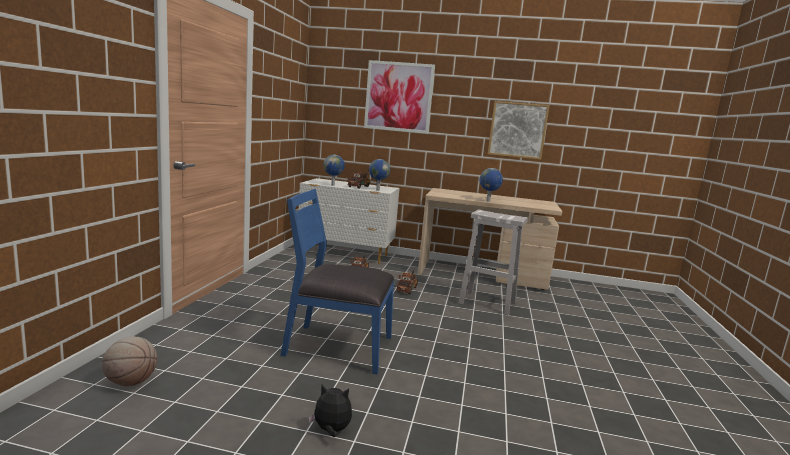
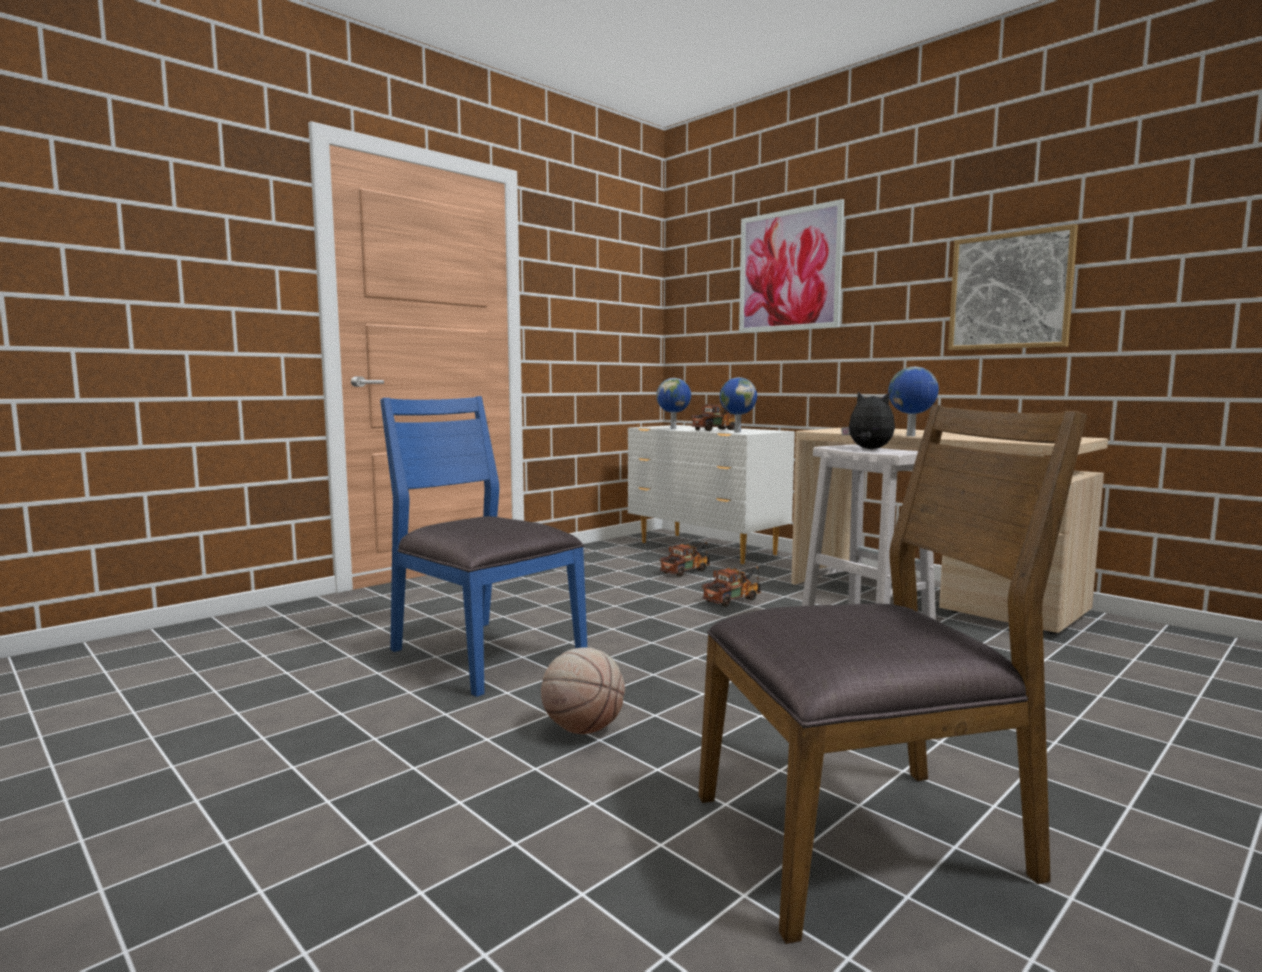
camera: 35 degrees right, 5 degrees down
basketball [102,336,157,386] -> basketball moved to [541,647,625,734]
plush toy [308,385,352,437] -> plush toy moved to [841,392,895,449]
none -> brown chair [698,405,1087,944]

